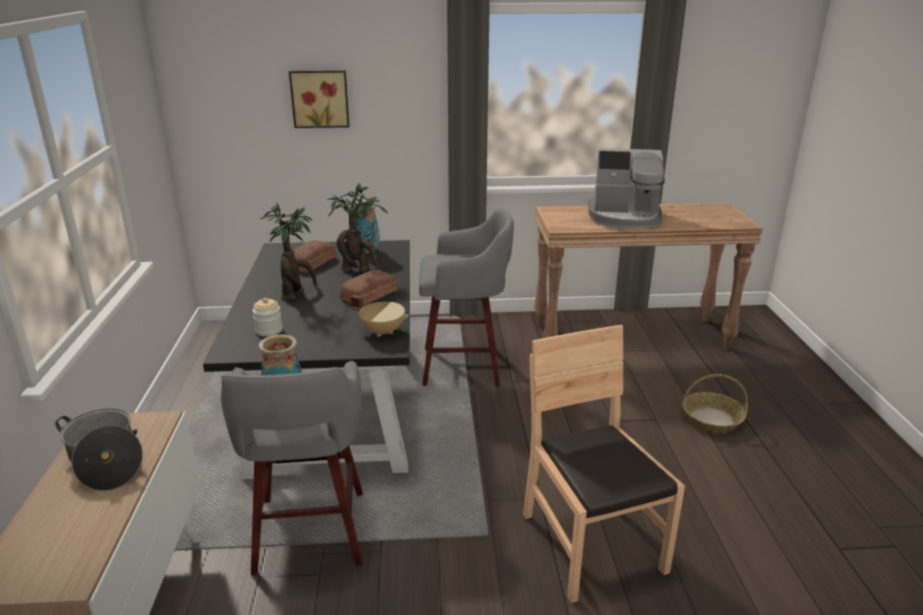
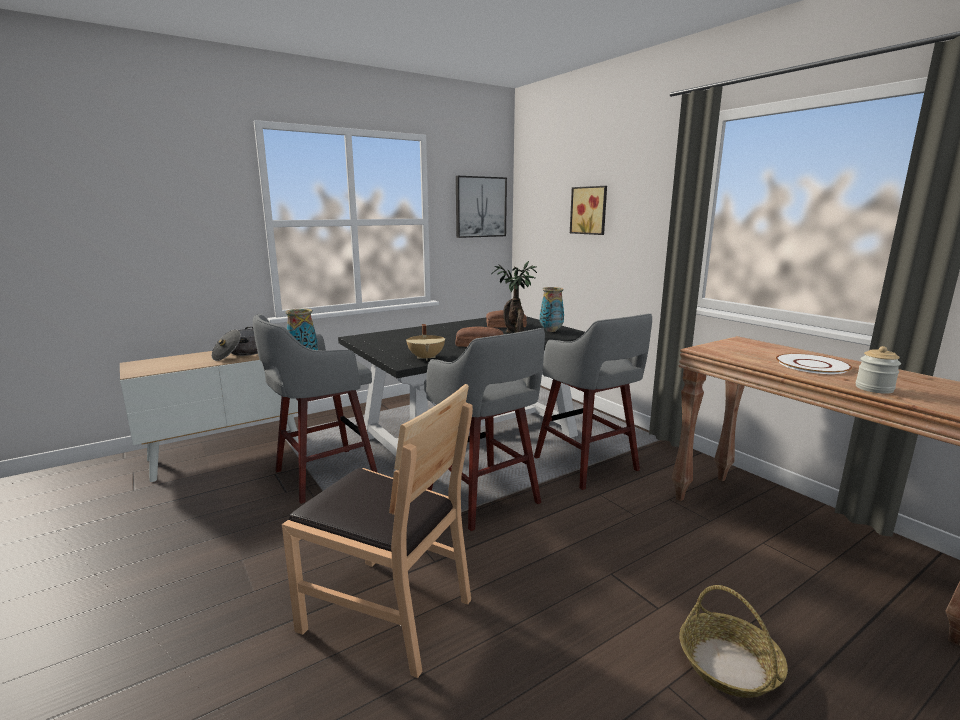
camera: 60 degrees right, 10 degrees down
jar [252,298,283,336] -> jar moved to [856,346,901,394]
potted plant [261,202,317,300] -> none
brown chair [523,325,685,603] -> brown chair turned 75 degrees clockwise [282,384,473,678]
coffee machine [588,148,665,229] -> white plate [776,353,852,374]
none -> grey stool [424,328,545,531]
none -> picture [456,176,507,238]

